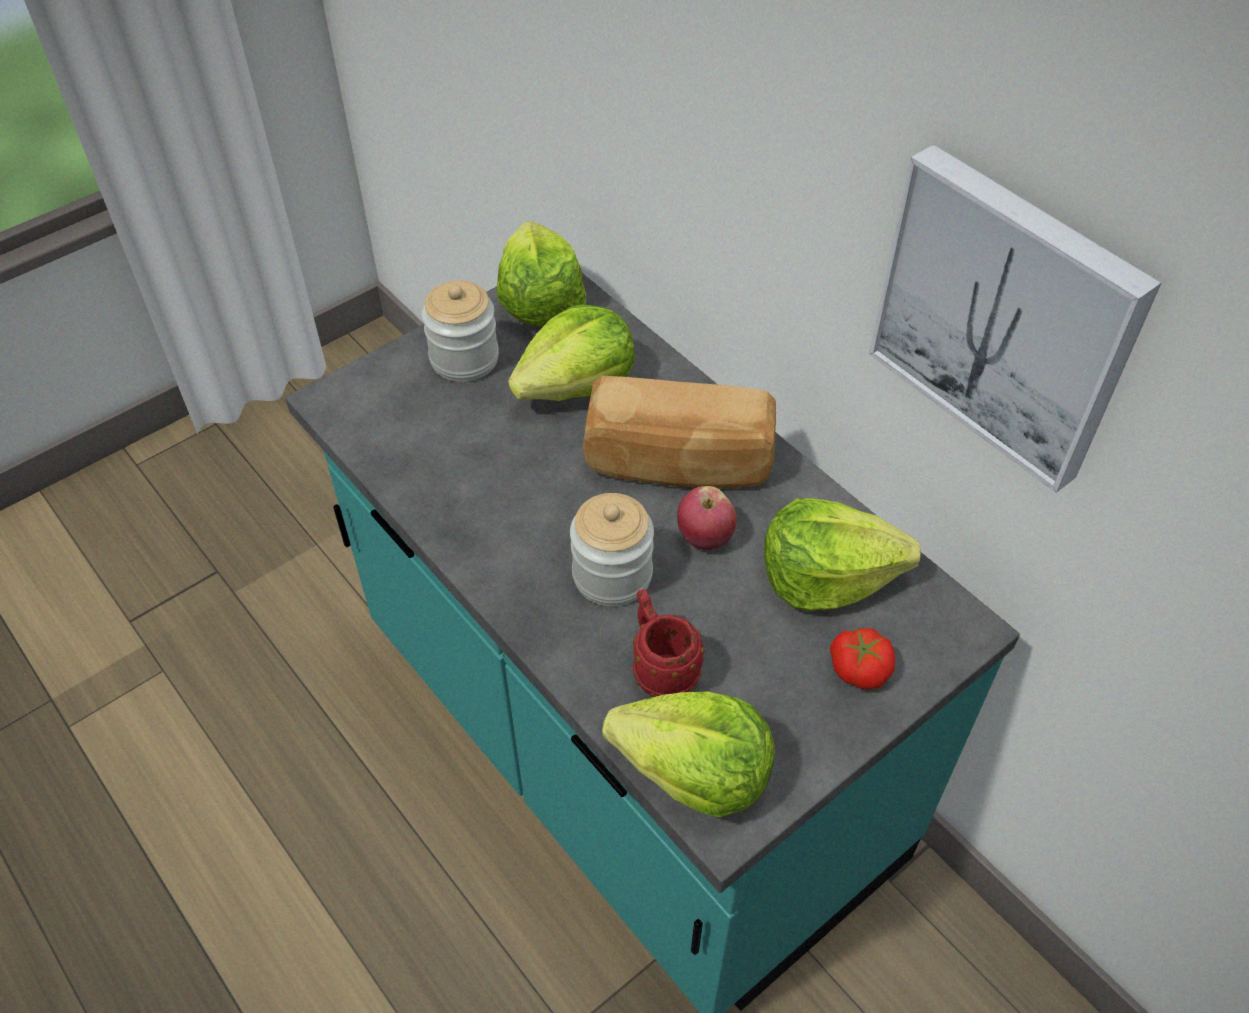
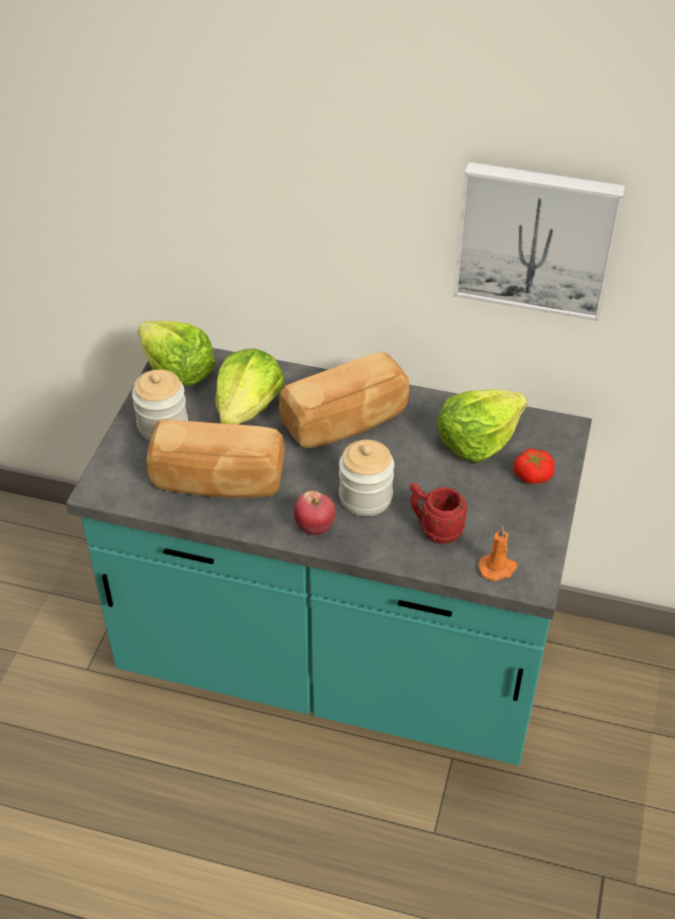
camera: 35 degrees left, 5 degrees down
lettuce [602,692,775,817] -> orange candle [478,526,517,581]
apple [677,486,736,550] -> apple moved to [294,491,336,535]
none -> bread [146,419,285,498]

